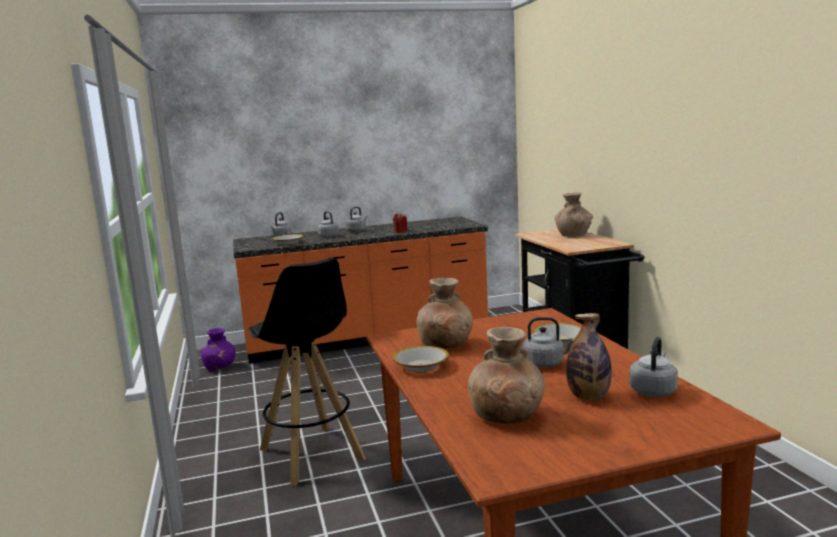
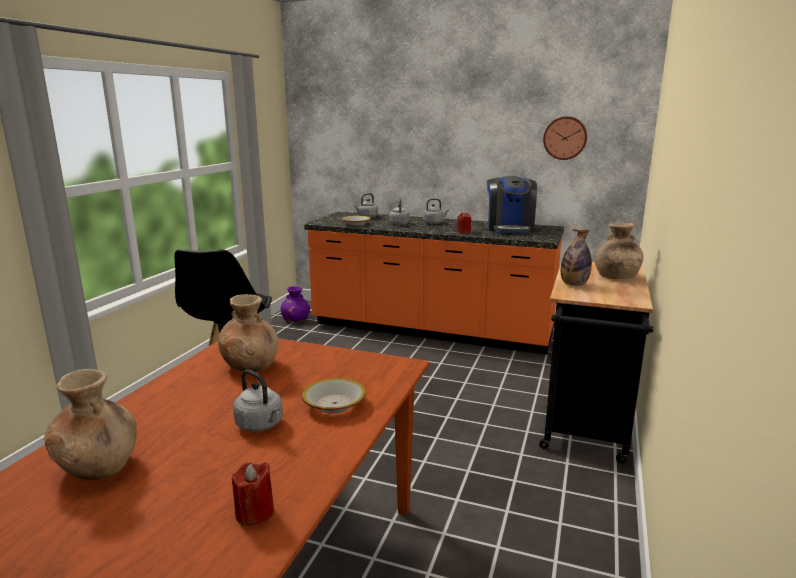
camera: 35 degrees right, 5 degrees up
bowl [393,346,449,373] -> none
bottle [566,313,612,400] -> bottle moved to [561,229,592,286]
grey kettle [629,337,678,397] -> red candle [232,462,274,526]
none -> coffee machine [487,176,537,233]
none -> wall clock [543,116,587,160]

